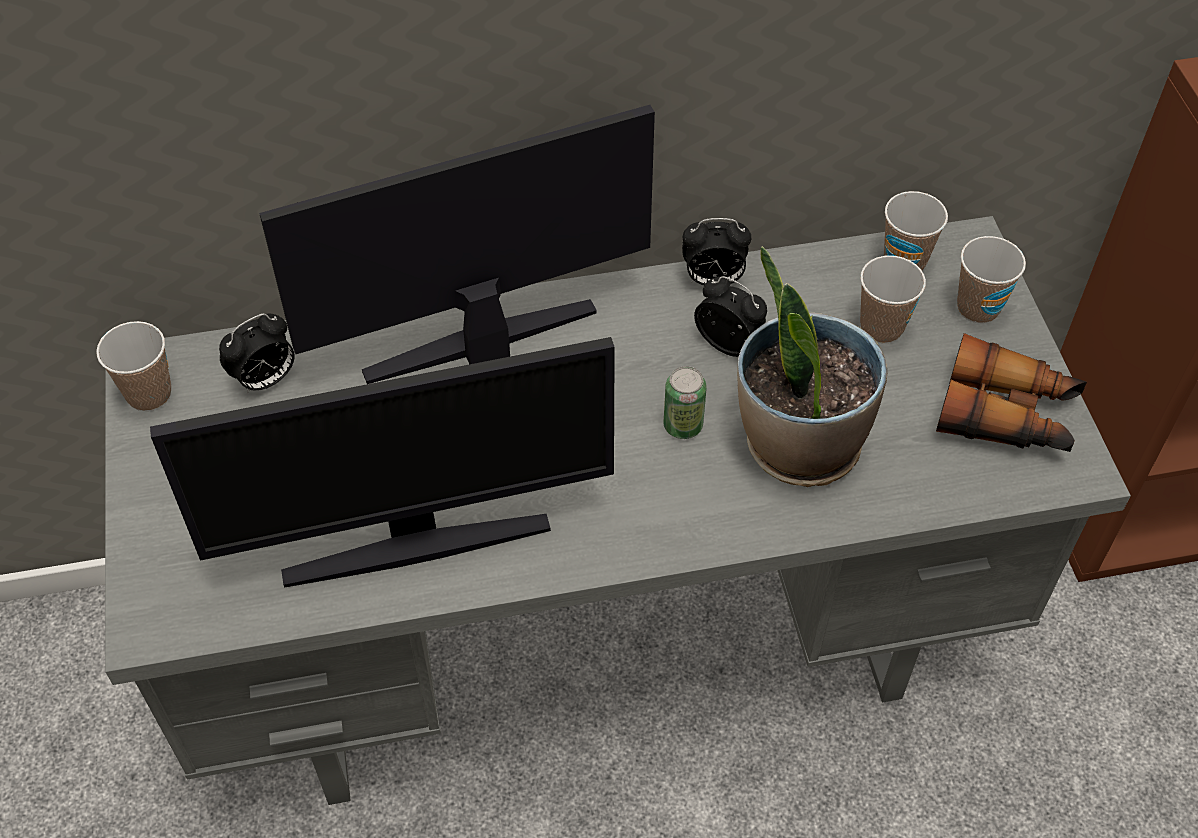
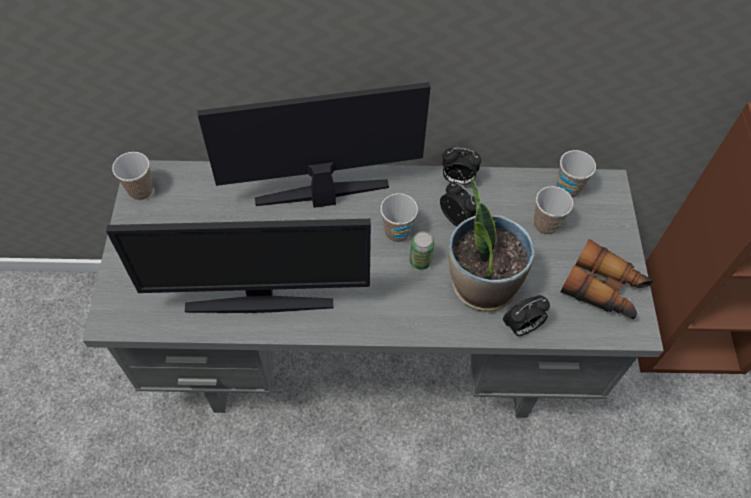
camera: 10 degrees right, 5 degrees up
alarm clock [219,313,295,394] -> alarm clock moved to [503,295,550,336]
cup [957,236,1026,324] -> cup moved to [380,194,418,242]

